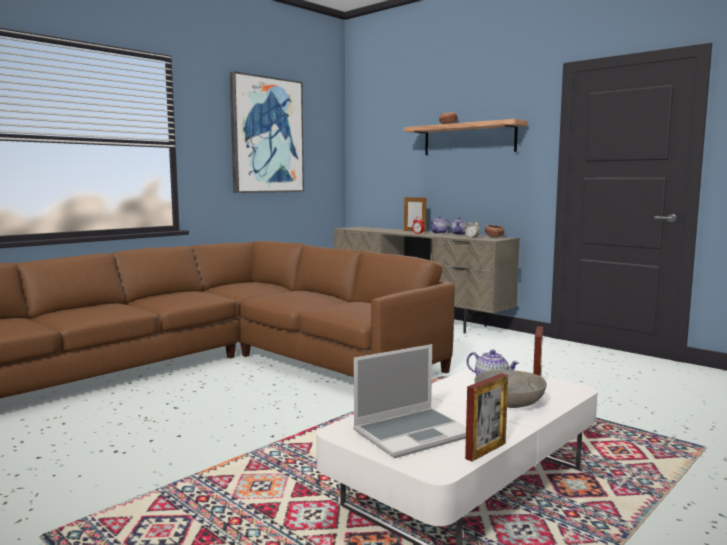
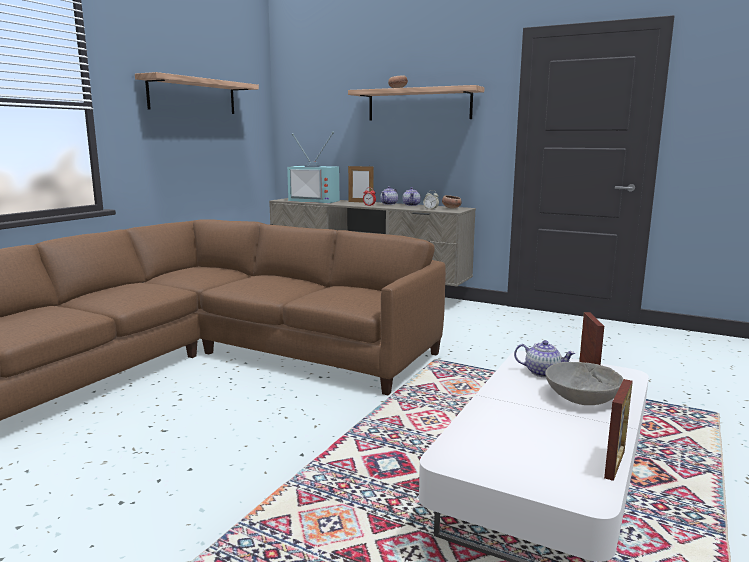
camera: 15 degrees left, 5 degrees up
picture [230,71,304,193] -> shelf [135,72,259,114]
laptop [353,344,466,458] -> none
none -> television [287,132,340,203]

